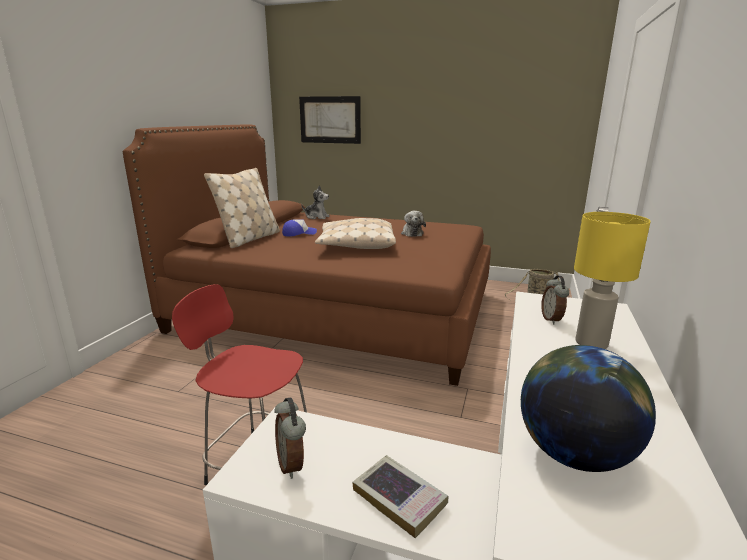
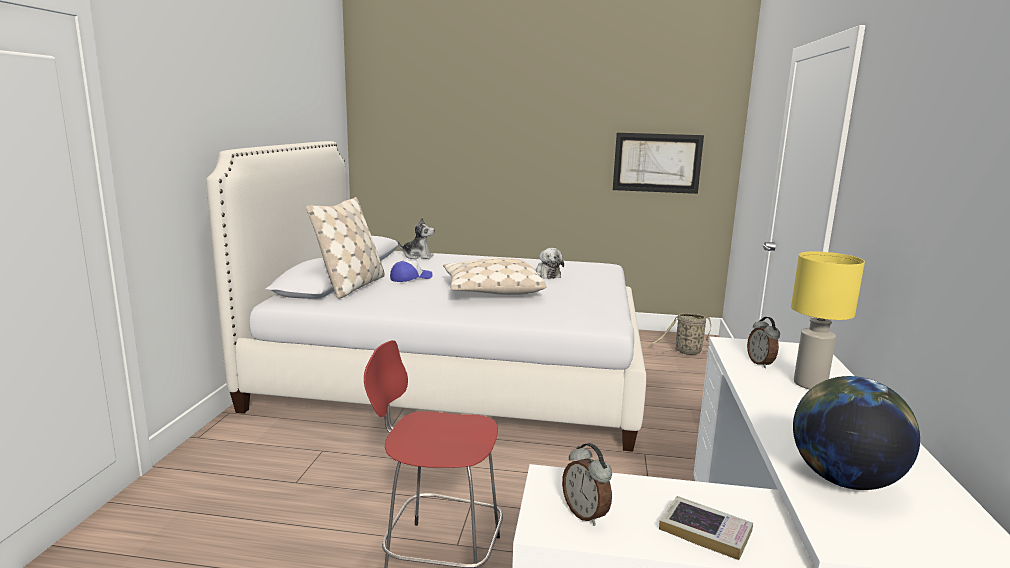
camera: 10 degrees left, 5 degrees down
brown bed [123,125,491,386] -> white bed [206,141,646,452]
picture [299,96,361,144] -> picture moved to [613,133,704,194]

